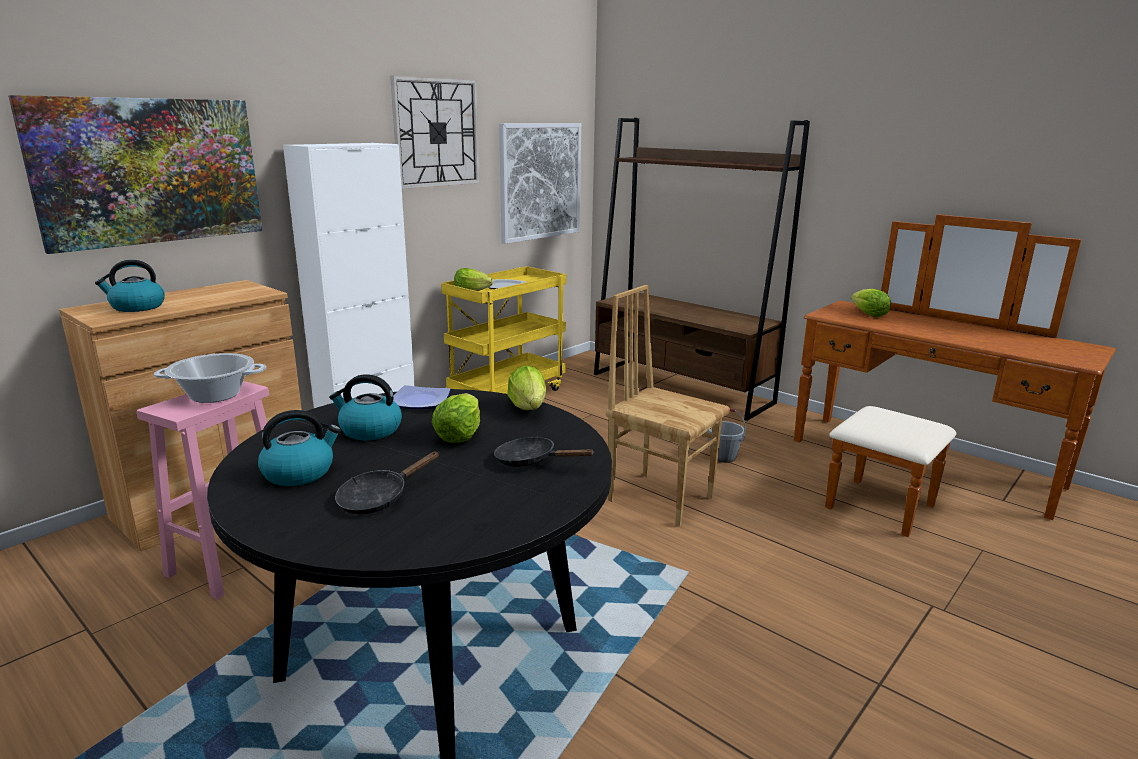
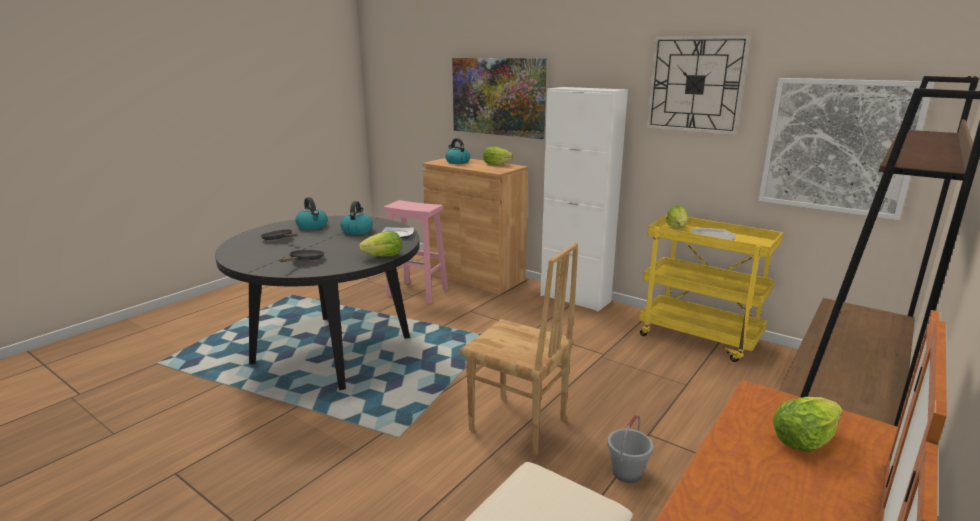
camera: 85 degrees right, 0 degrees up
cooking pot [154,353,266,403] -> none
lettuce [432,393,480,443] -> lettuce moved to [483,147,513,165]
brown chair [606,285,730,527] -> brown chair turned 90 degrees clockwise [460,243,578,456]

